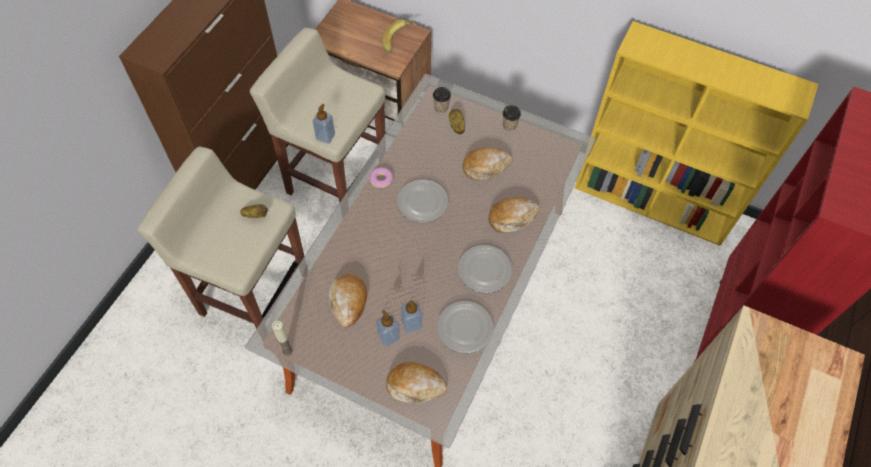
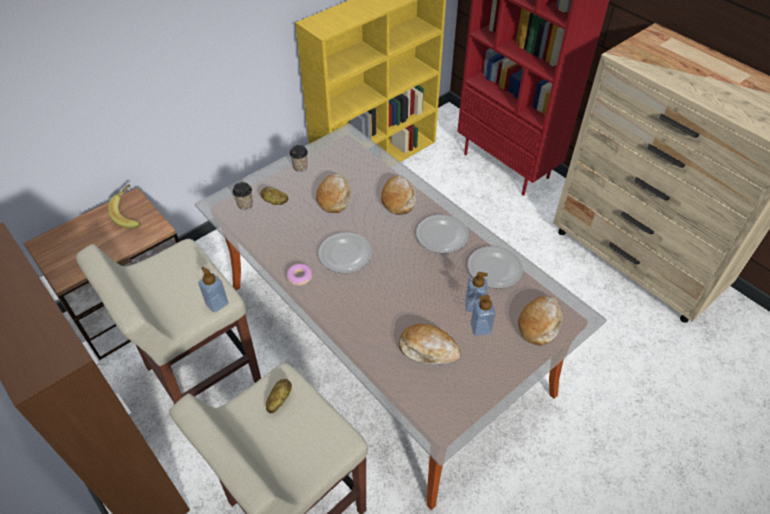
camera: 65 degrees left, 10 degrees down
candle [272,321,293,356] -> none

